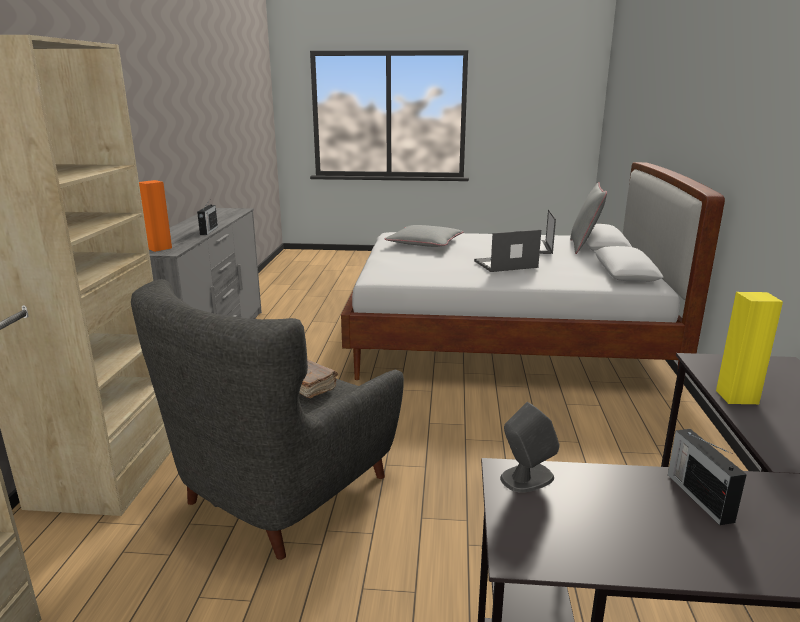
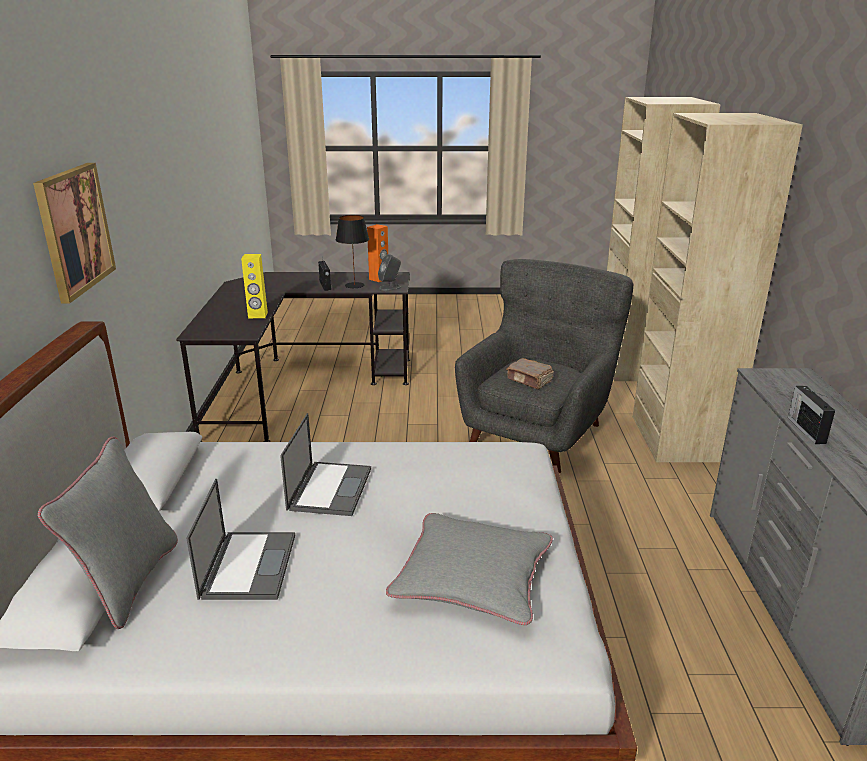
camera: 175 degrees right, 5 degrees up
orange speaker [139,180,172,252] -> orange speaker moved to [367,224,388,282]
laptop [474,230,541,272] -> laptop turned 60 degrees counterclockwise [280,413,371,516]
none -> picture [33,163,116,303]
none -> black table lamp [336,215,369,288]

